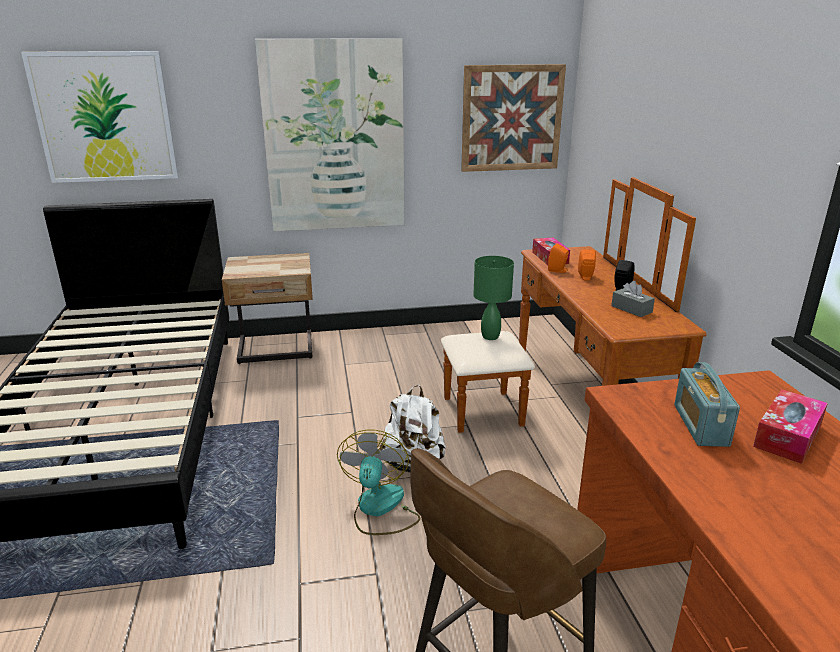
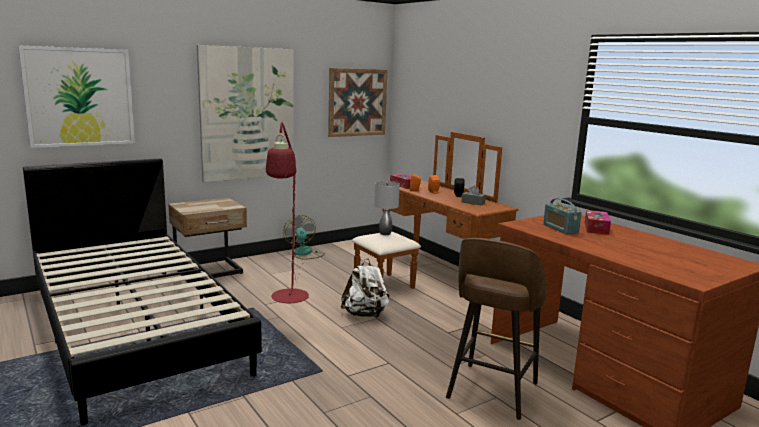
camera: 25 degrees left, 10 degrees down
fan [337,430,420,535] -> fan moved to [283,215,325,260]
green table lamp [473,256,514,340] -> grey table lamp [374,181,400,235]
none -> red floor lamp [266,120,309,303]

